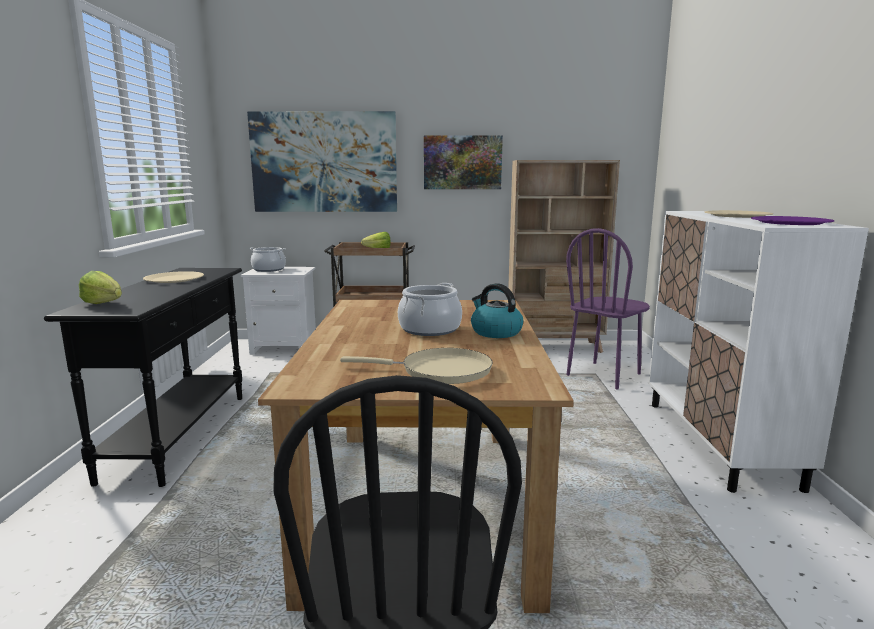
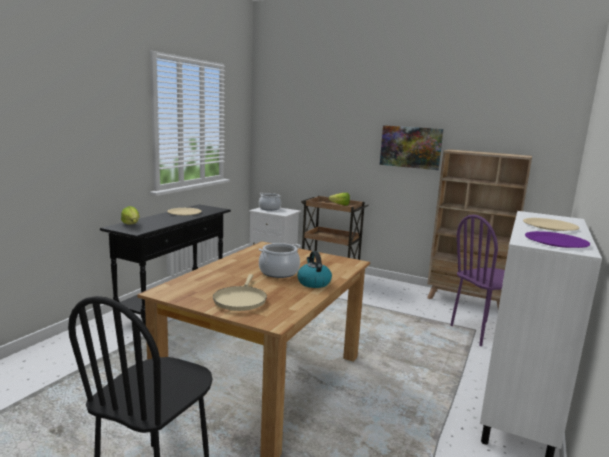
camera: 25 degrees right, 0 degrees up
picture [247,111,397,212] -> none
beige frying pan [340,348,493,384] -> beige frying pan turned 60 degrees clockwise [213,274,267,311]

